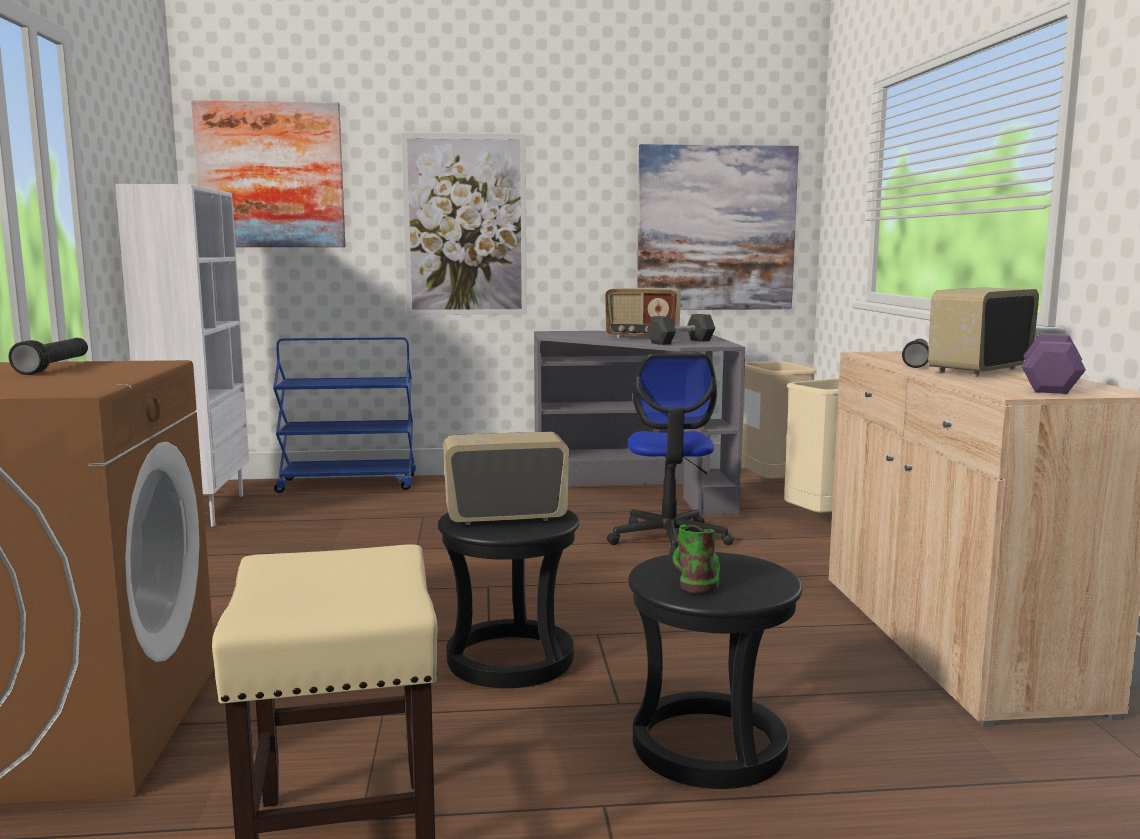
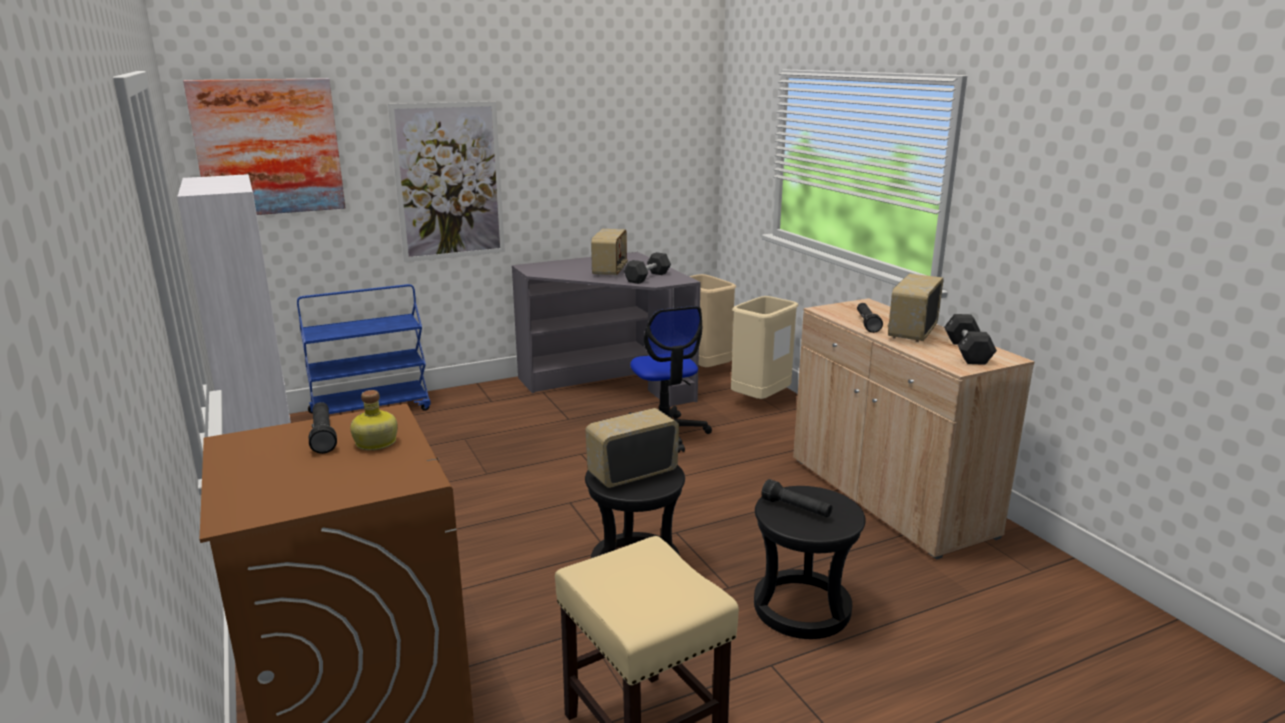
camera: 20 degrees left, 10 degrees up
radio [605,288,681,338] -> radio turned 75 degrees counterclockwise [591,229,628,276]
picture [637,144,799,310] -> none
green boot [673,525,720,594] -> black flashlight [761,479,832,517]
purple dumbbell [1022,333,1086,394] -> black dumbbell [944,314,997,365]
none -> bottle [350,390,398,450]

